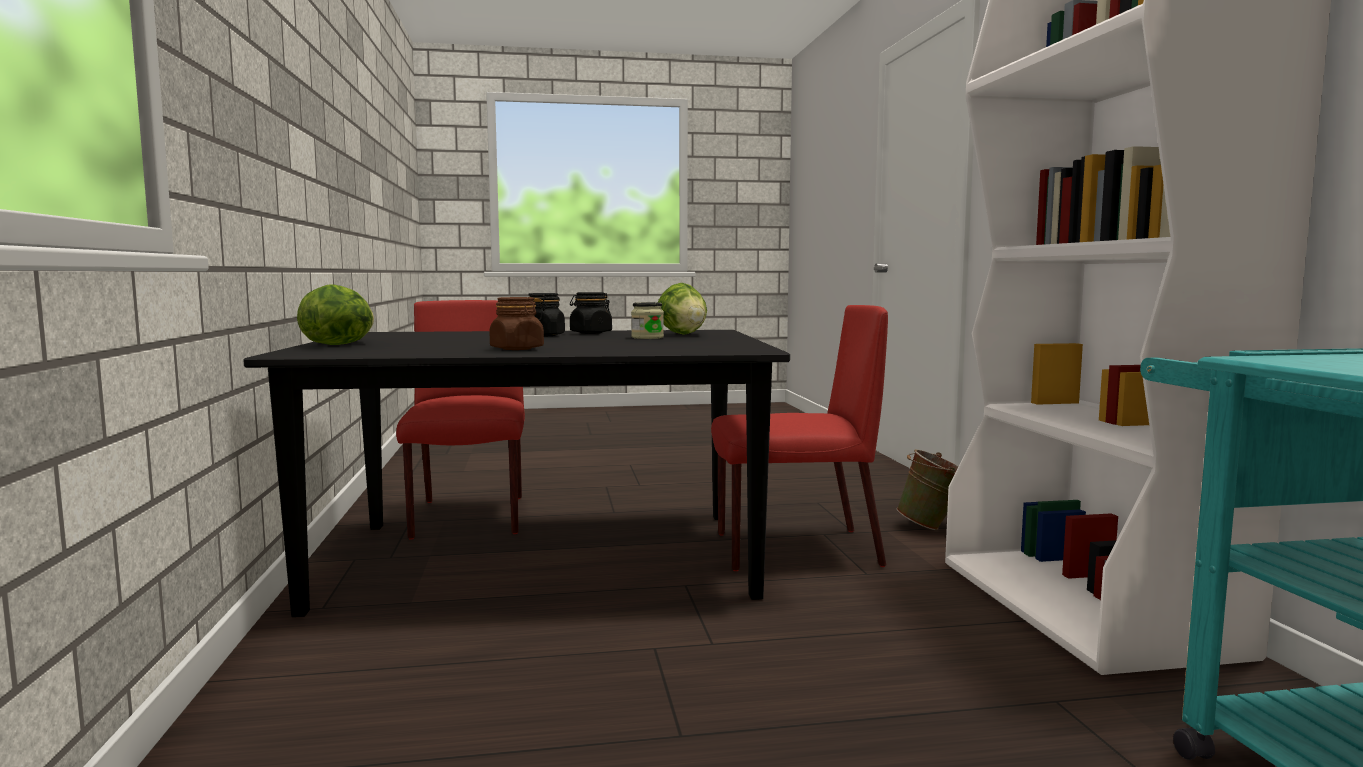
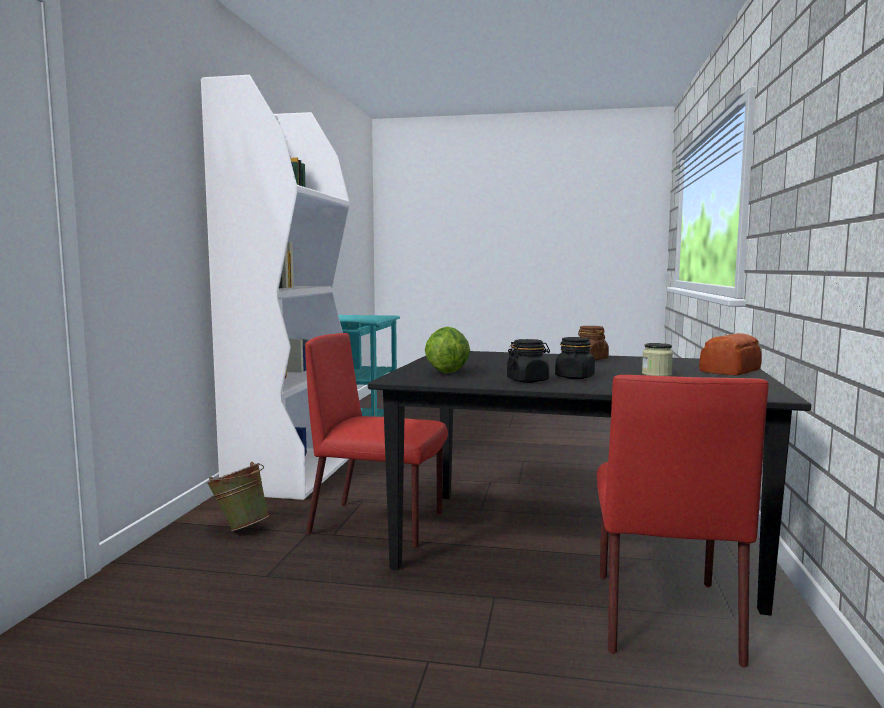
camera: 160 degrees left, 0 degrees up
lettuce [297,284,374,345] -> bread [699,333,762,376]
jar [631,302,664,339] -> jar moved to [642,343,673,376]

